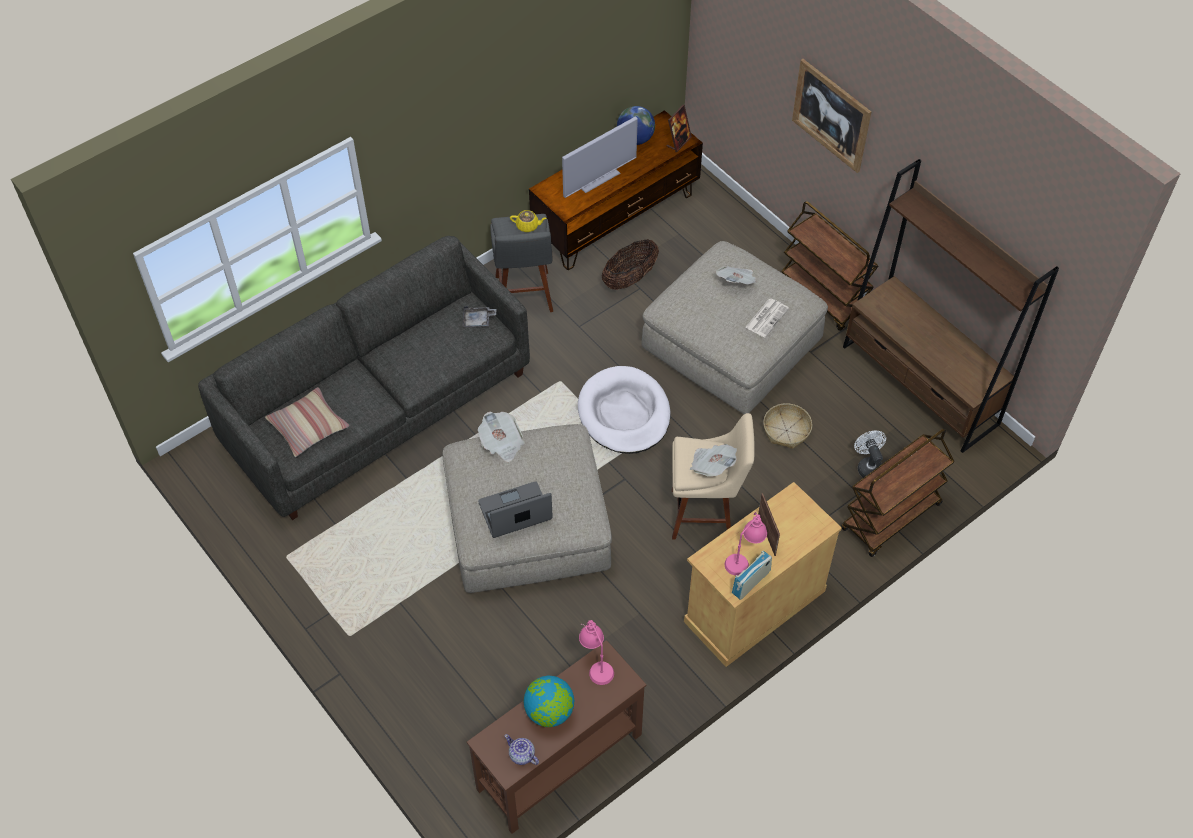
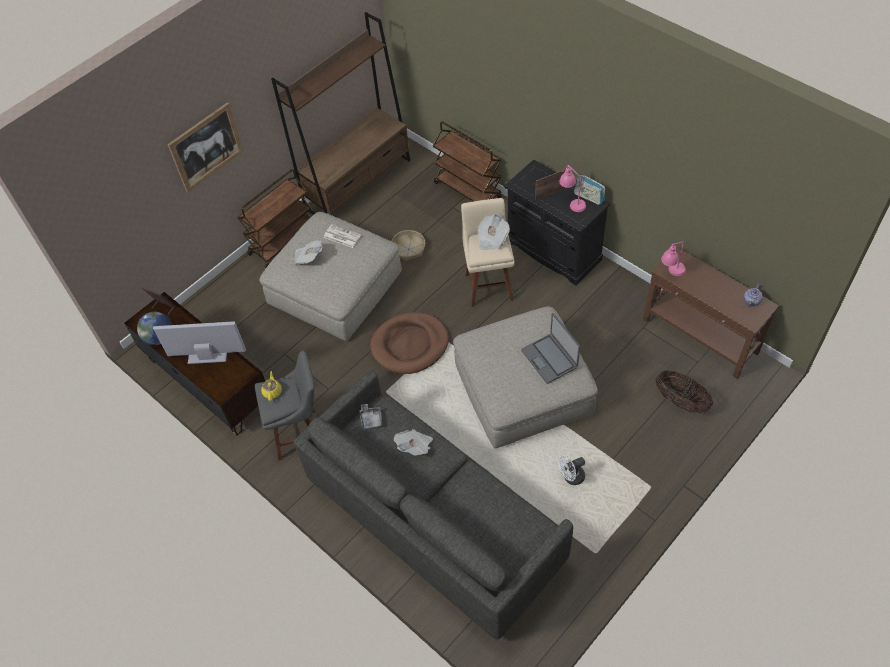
camera: 95 degrees left, 0 degrees up
pillow [265,387,349,457] -> none
newspaper [478,412,525,462] -> newspaper moved to [394,429,433,456]
globe [524,676,574,727] -> none
television [562,117,638,198] -> television turned 45 degrees counterclockwise [153,321,246,364]
white dog bed [578,366,671,454] -> brown dog bed [370,312,449,374]
basket [602,239,659,290] -> basket moved to [656,370,713,413]
beige cabinet [684,482,842,667] -> black cabinet [504,160,610,285]
white fan [854,431,886,478] -> white fan moved to [558,455,585,485]

